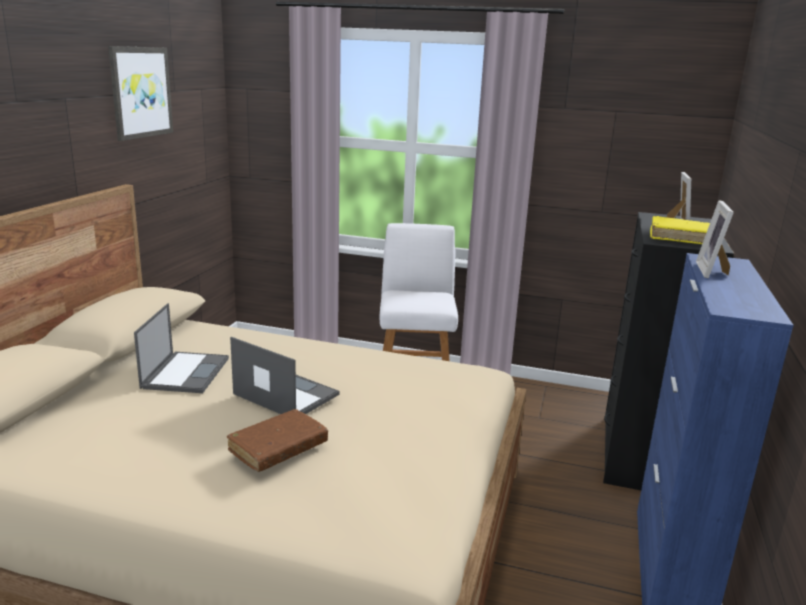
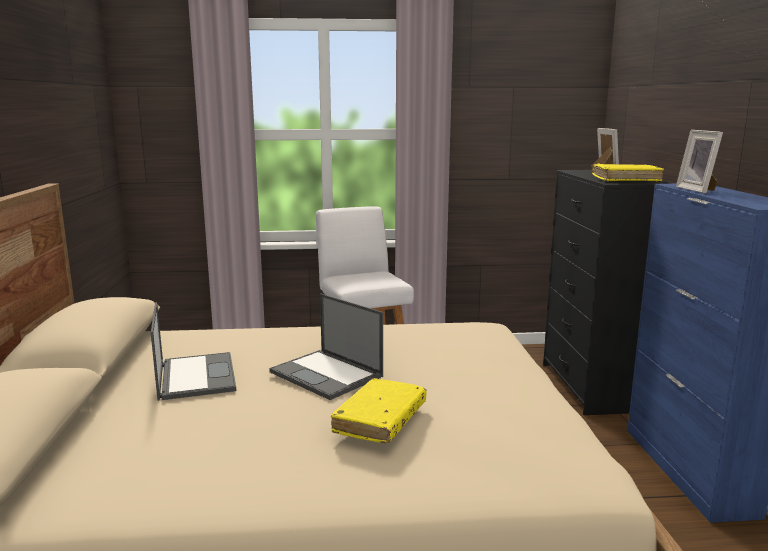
camera: 20 degrees left, 5 degrees down
picture [108,46,173,141] -> none
brown book [227,409,328,472] -> yellow book [331,378,426,443]
laptop [230,337,340,414] -> laptop turned 150 degrees counterclockwise [269,294,383,400]

